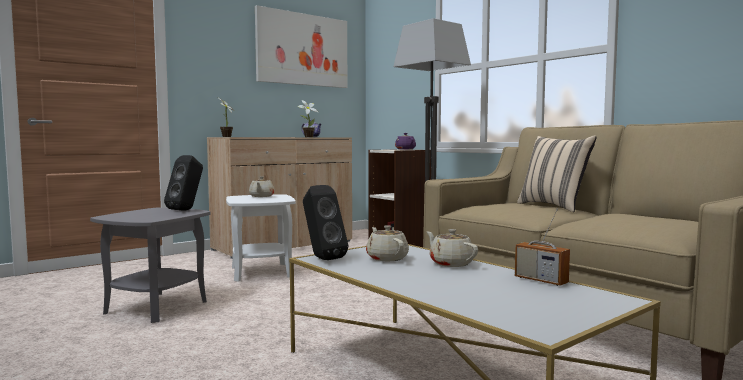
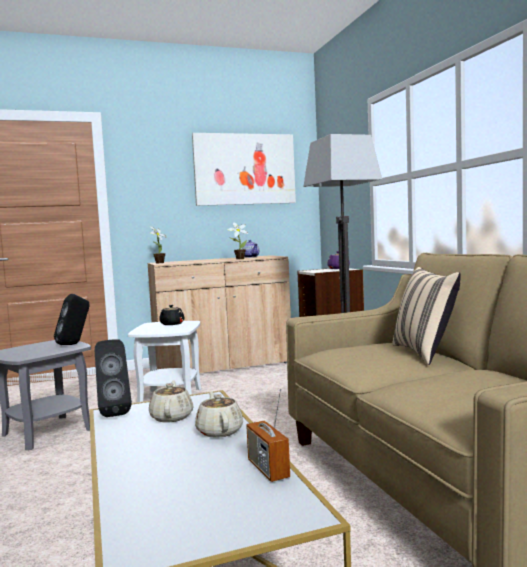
camera: 20 degrees right, 0 degrees up
beige teapot [249,176,275,197] -> black teapot [159,305,184,325]

